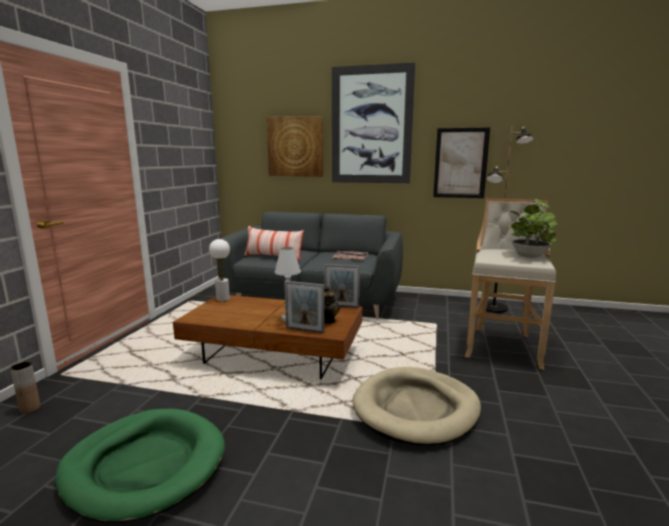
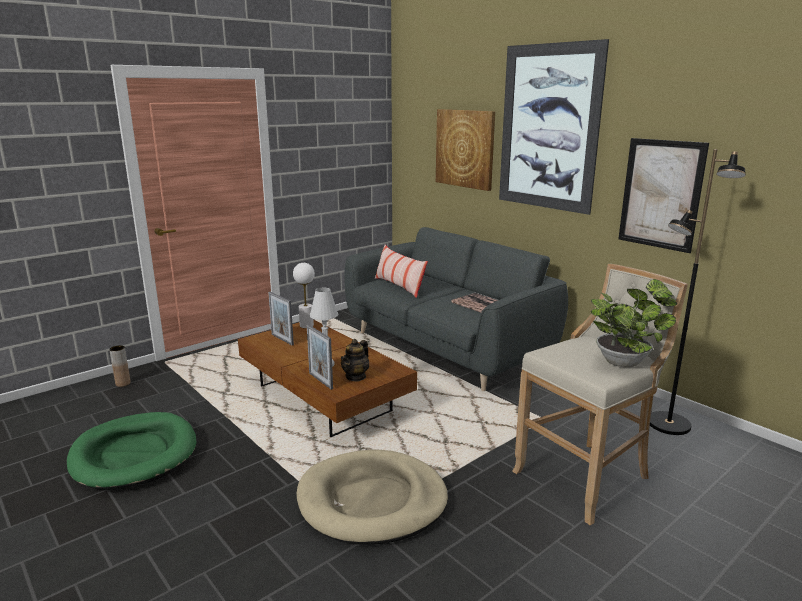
camera: 35 degrees right, 5 degrees up
picture frame [324,264,360,308] -> picture frame moved to [268,292,294,345]

